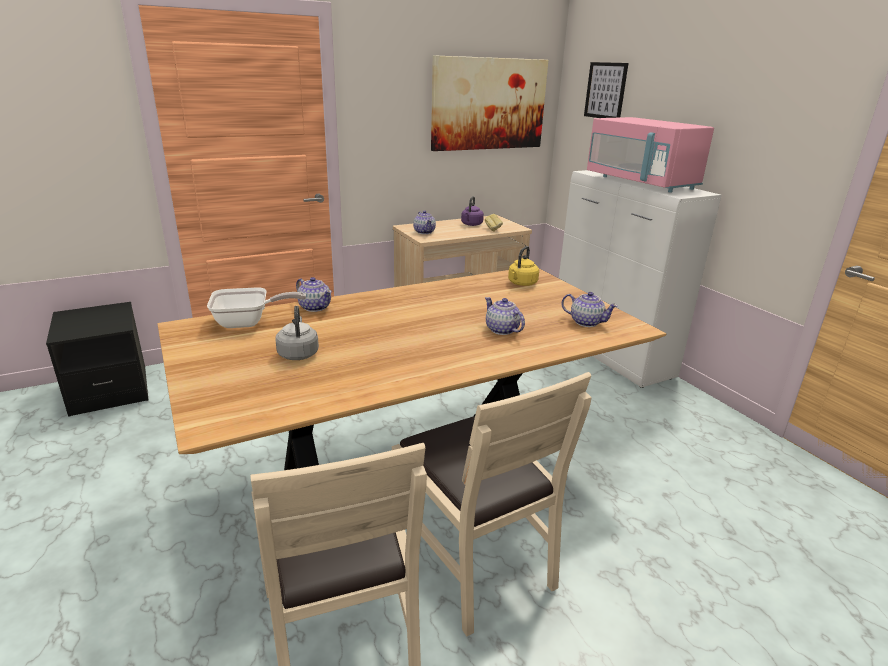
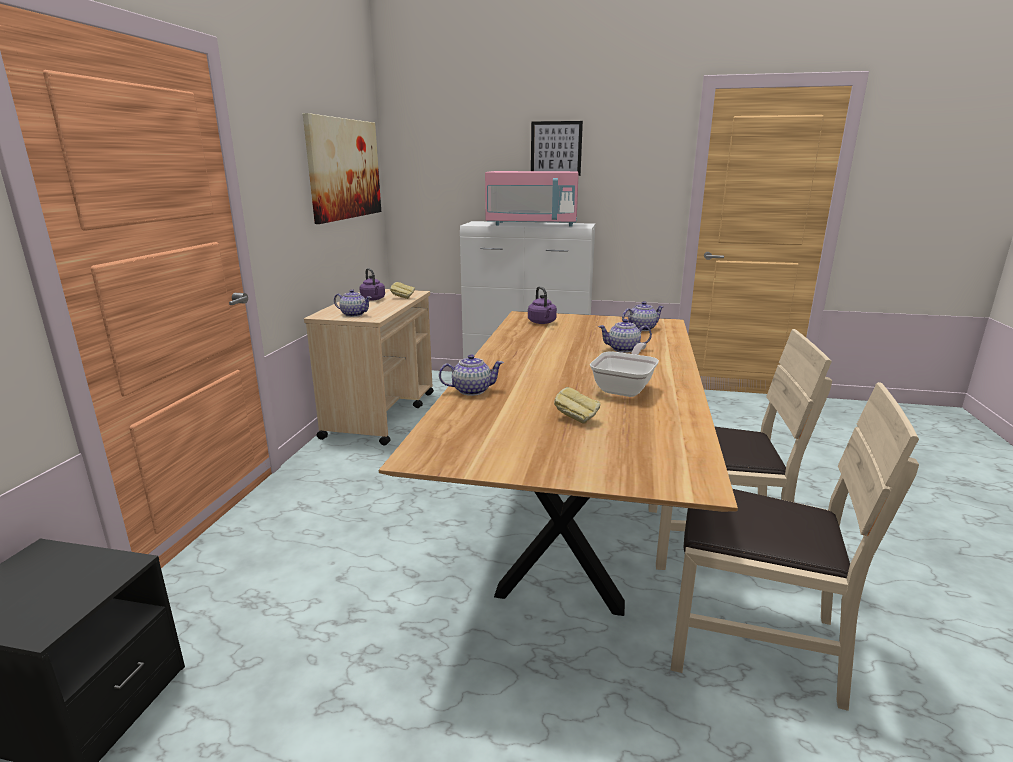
camera: 50 degrees left, 5 degrees down
frying pan [207,288,306,328] -> frying pan moved to [590,343,659,397]
grey kettle [275,306,319,360] -> bread [554,387,601,423]
yellow kettle [508,246,539,286] -> purple kettle [528,286,557,324]
picture [584,62,628,118] -> picture moved to [531,121,583,176]

